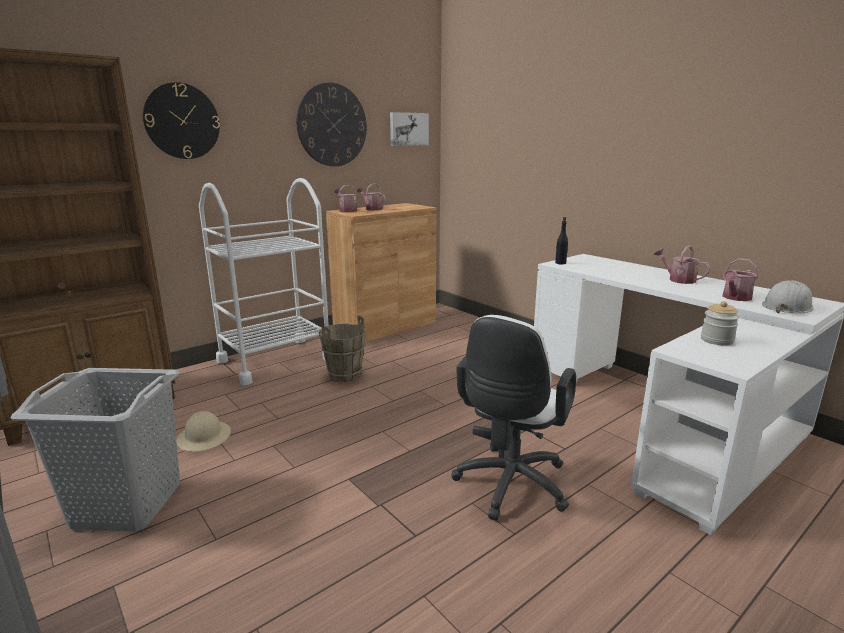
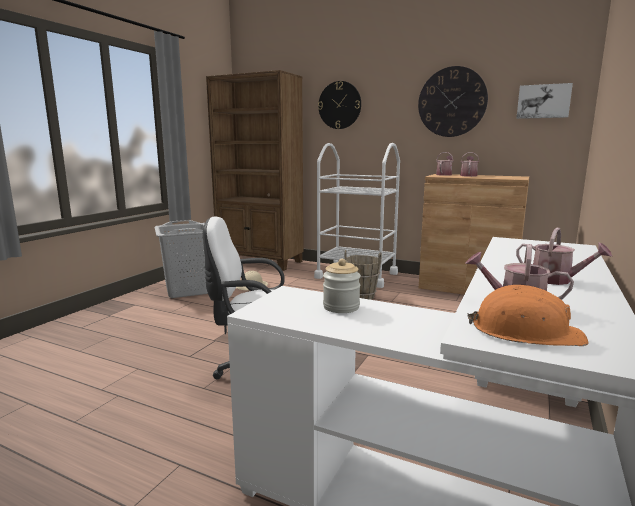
camera: 65 degrees right, 5 degrees down
black bottle [555,217,568,264] -> none
watering can [654,246,711,284] -> watering can turned 105 degrees clockwise [516,228,612,285]
white hard hat [762,280,813,314] -> orange hard hat [467,285,589,346]

